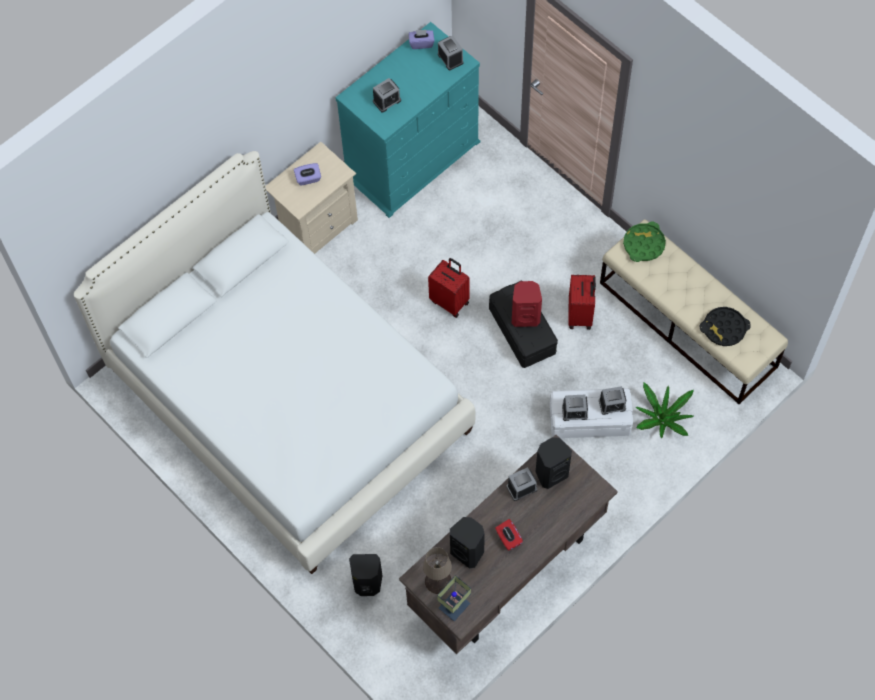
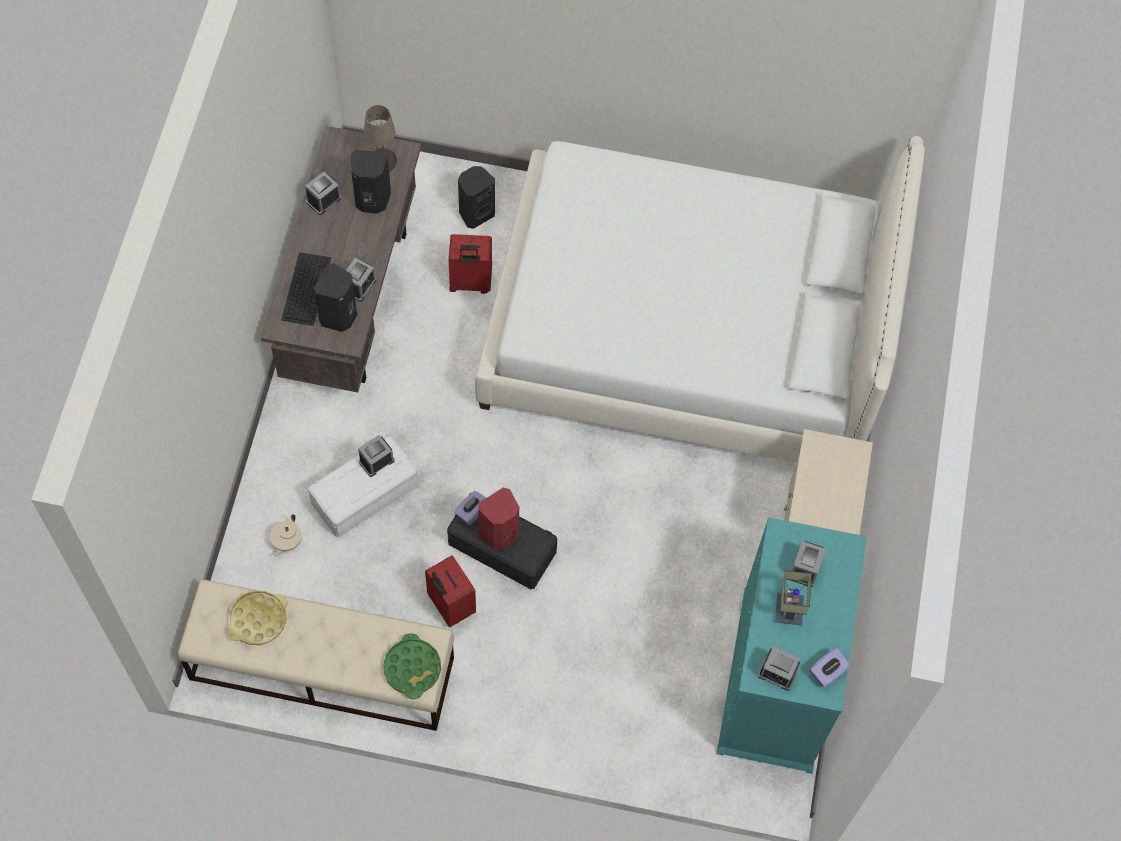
camera: 140 degrees right, 0 degrees up
purple tissue box [294,163,321,186] -> purple tissue box moved to [454,491,486,526]
red suitcase [428,258,469,318] -> red suitcase moved to [449,234,492,294]
table lamp [437,575,471,621] -> table lamp moved to [775,570,812,625]
red tissue box [495,519,523,551] -> none
alarm clock [599,386,626,415] -> alarm clock moved to [305,172,342,215]
potted plant [636,382,694,438] -> beige teapot [270,514,302,557]
black tray [700,307,751,346] -> yellow tray [227,590,288,645]
none -> keyboard [281,252,331,326]

